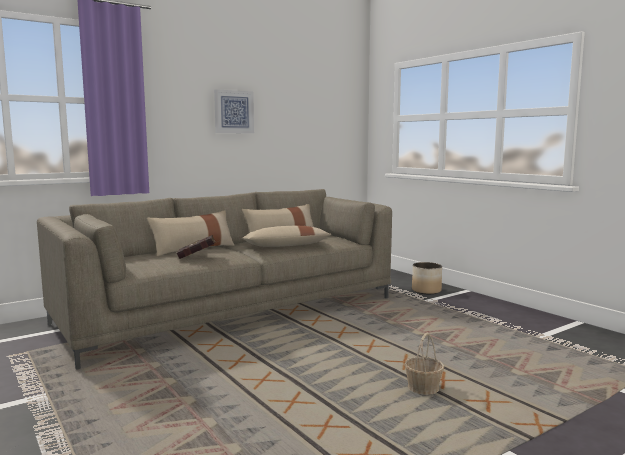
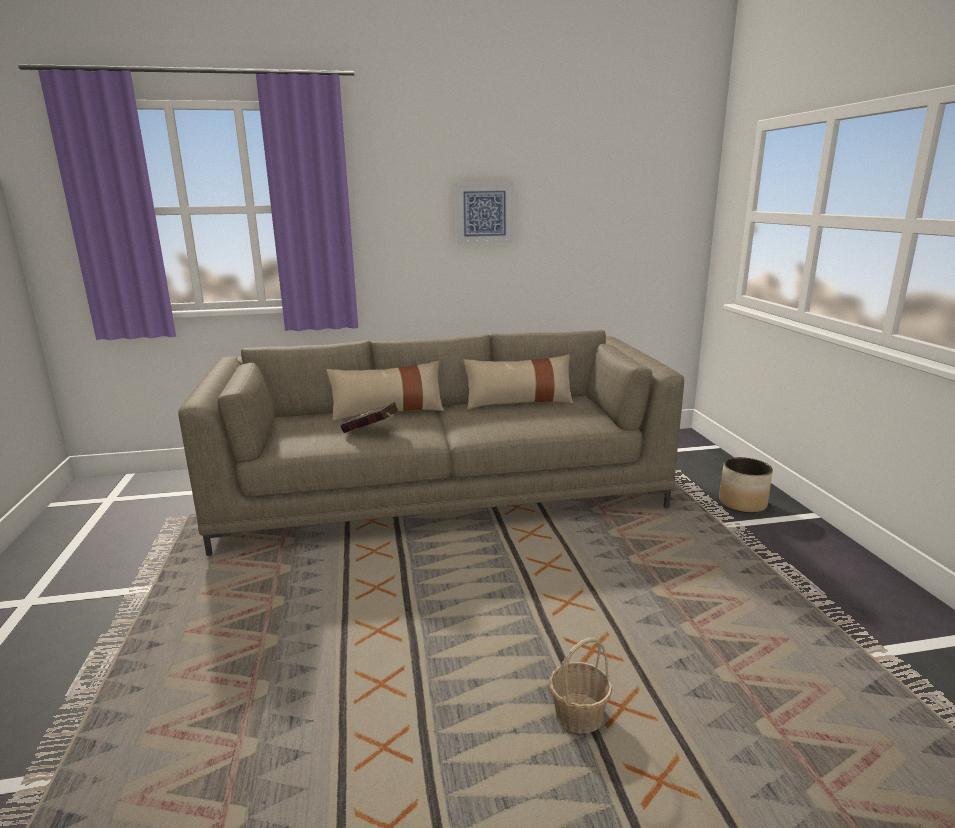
camera: 25 degrees right, 10 degrees up
beige pillow [242,226,331,247] -> none

